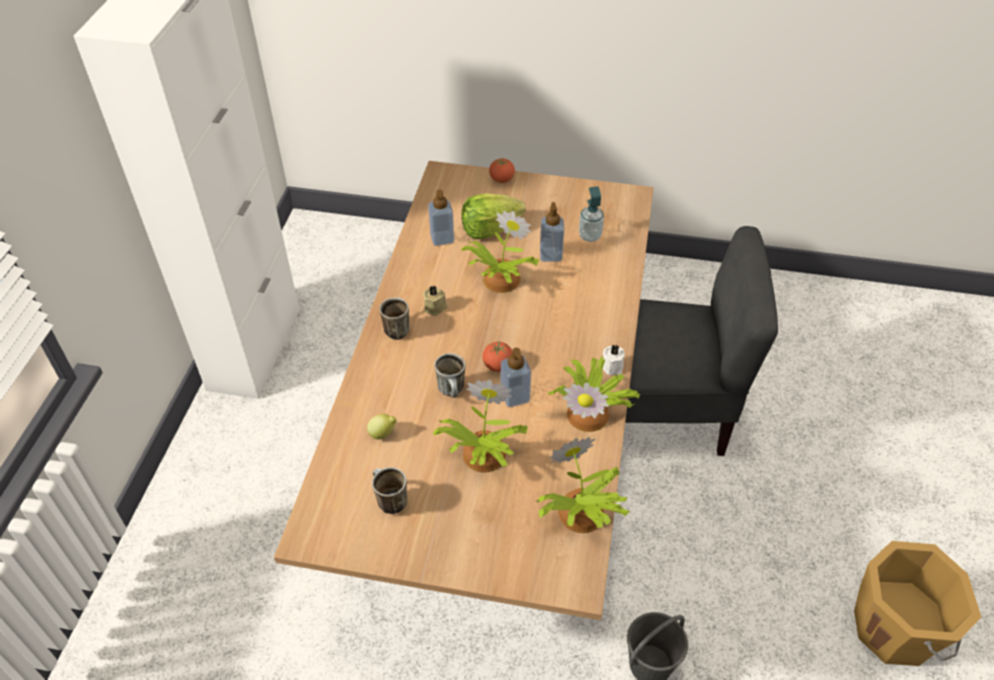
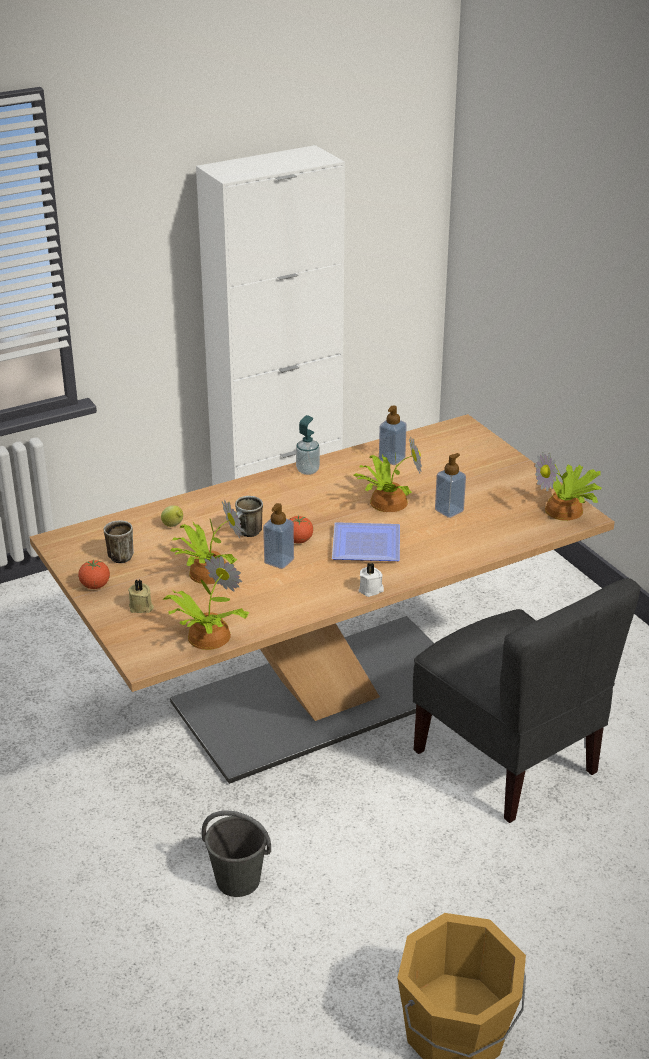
camera: 50 degrees right, 15 degrees down
mug [380,297,410,340] -> none
beige candle [423,285,447,316] -> beige candle moved to [128,580,154,613]
lettuce [461,193,526,239] -> none
tomato [489,158,515,183] -> tomato moved to [78,560,110,589]
potted plant [548,357,640,432] -> potted plant moved to [535,452,602,521]
soap dispenser [579,186,604,242] -> soap dispenser moved to [296,415,320,475]
none -> plate [332,522,400,561]

